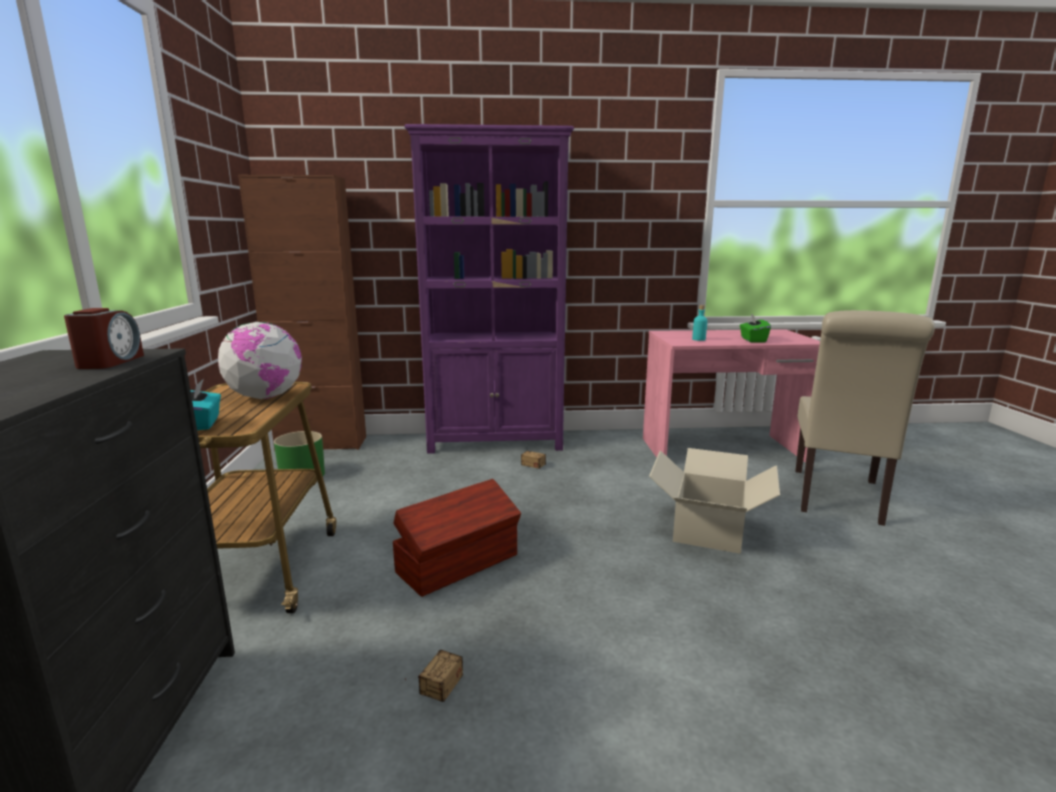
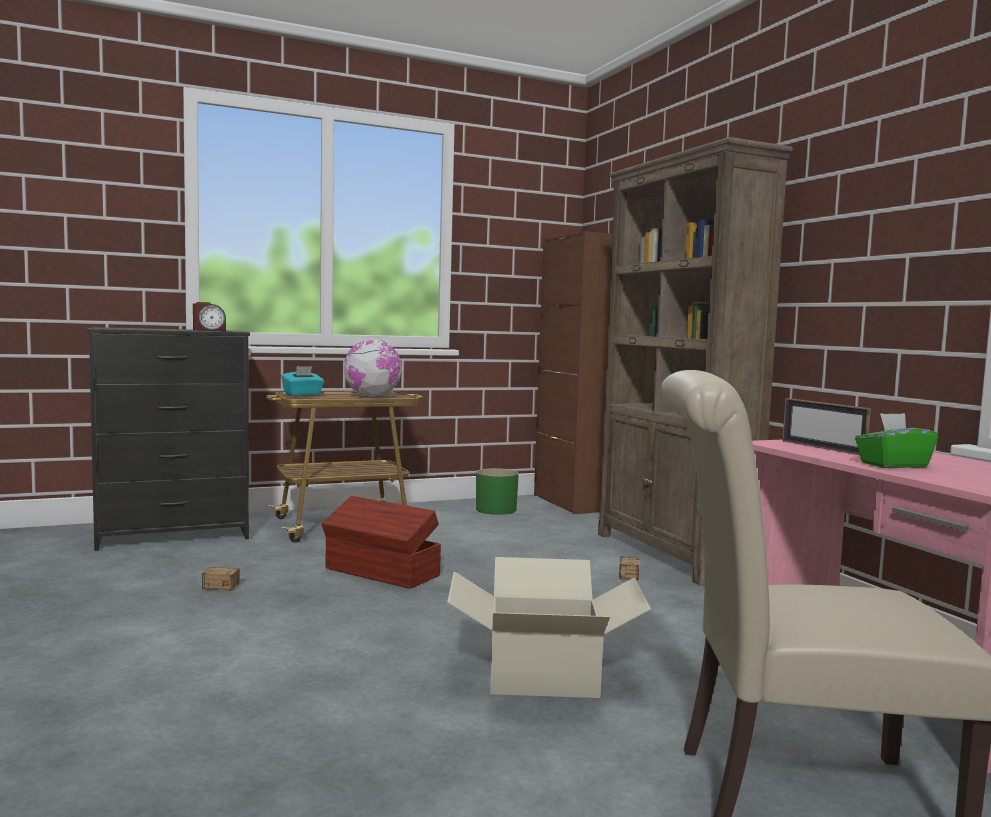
camera: 70 degrees right, 10 degrees down
purple bookcase [404,124,574,454] -> brown bookcase [598,137,793,585]
turquoise bottle [692,305,707,341] -> picture frame [782,398,871,455]

